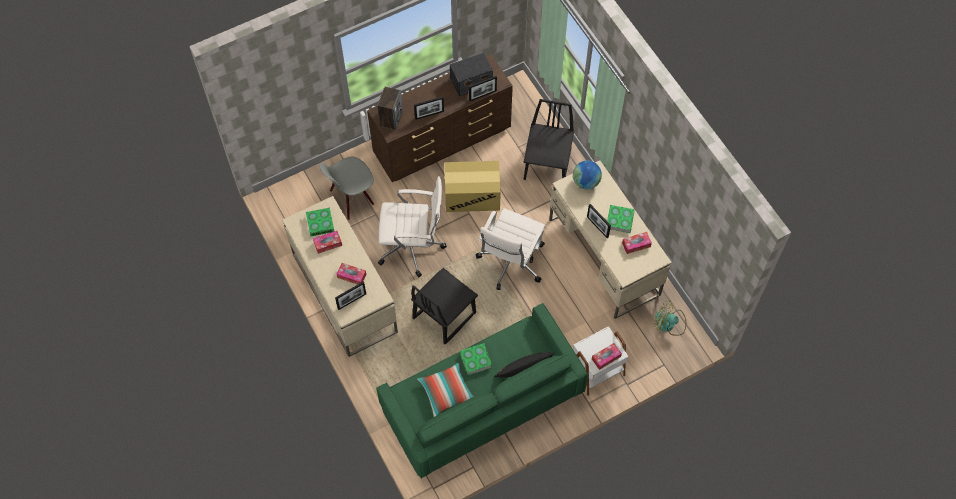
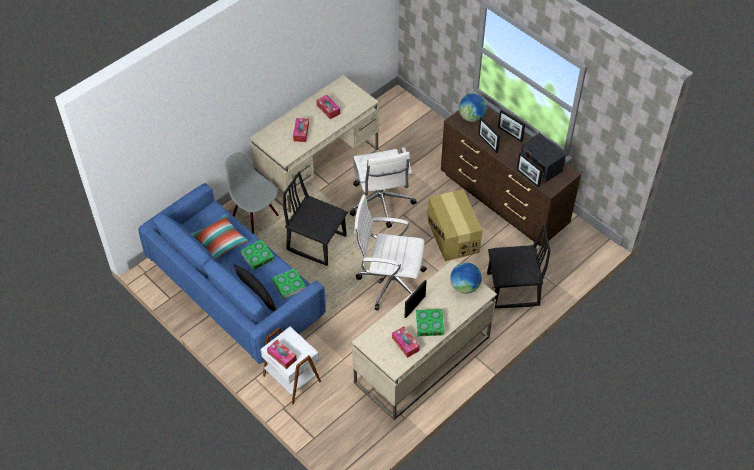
camera: 75 degrees right, 10 degrees down
book [306,208,334,237] -> book moved to [272,268,305,299]
grey chair [319,156,374,220] -> grey chair moved to [225,152,279,234]
picture frame [335,282,366,310] -> picture frame moved to [498,110,525,142]
green sofa [376,303,588,479] -> blue sofa [138,183,326,364]
speaker [377,87,403,130] -> globe [459,94,487,122]
fan [654,300,686,336] -> none

